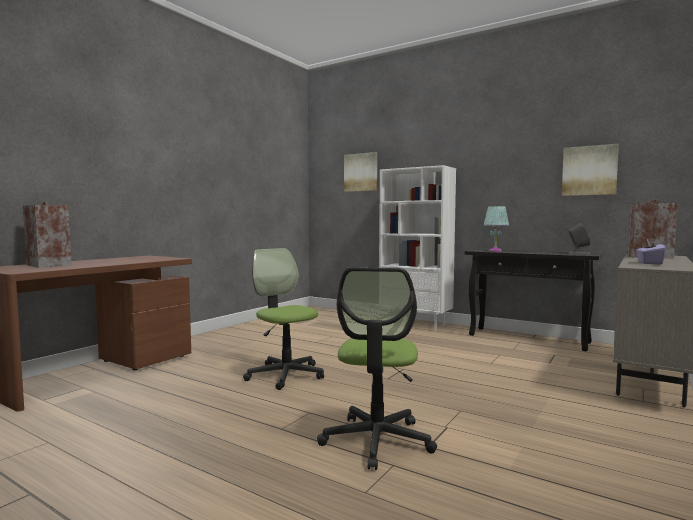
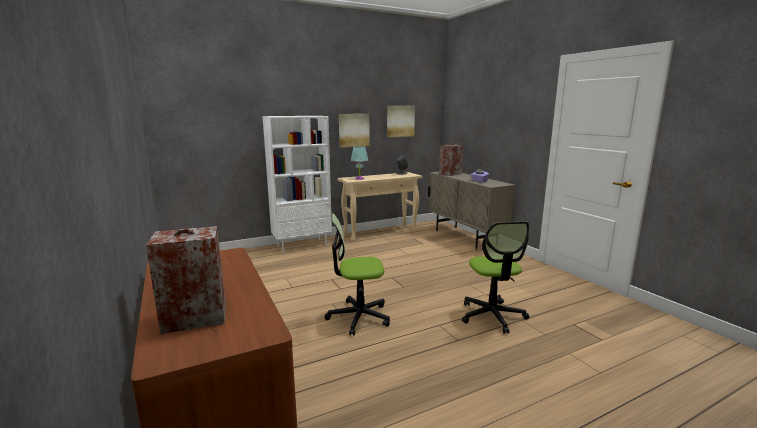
camera: 60 degrees left, 10 degrees up
office chair [317,267,437,470] -> office chair turned 45 degrees clockwise [462,222,529,334]
picture [344,152,377,192] -> picture moved to [339,114,370,147]
black console table [465,249,603,351] -> beige console table [337,172,422,242]

